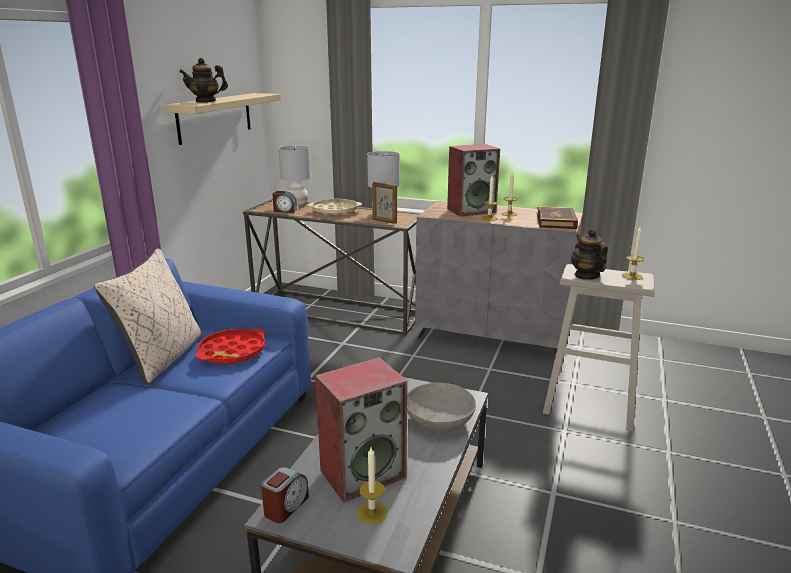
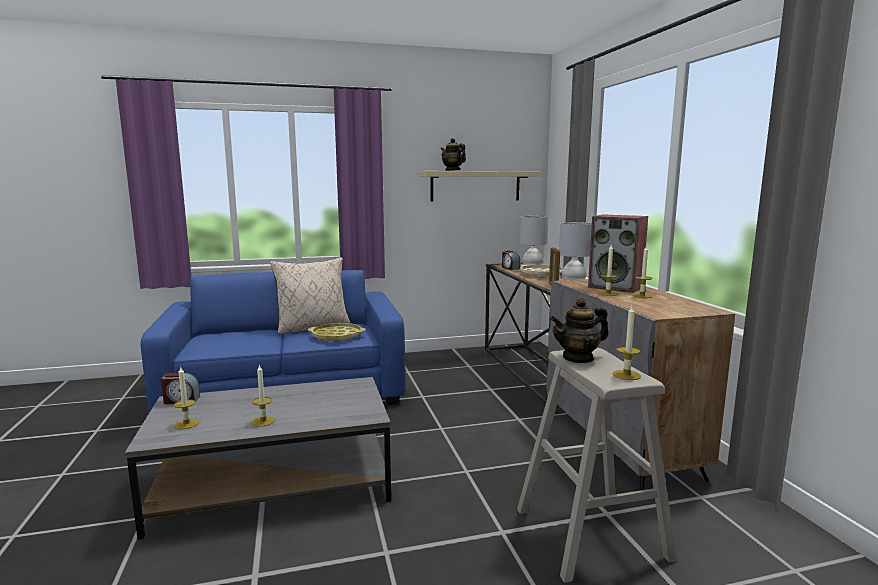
camera: 55 degrees right, 10 degrees down
red tray [195,329,265,365] -> yellow tray [308,323,366,342]
speaker [315,357,407,502] -> none
grey bowl [407,383,476,431] -> none
book [537,206,578,229] -> none
teapot [571,229,608,280] -> teapot turned 150 degrees counterclockwise [550,298,609,363]
none -> candle [252,364,275,427]

